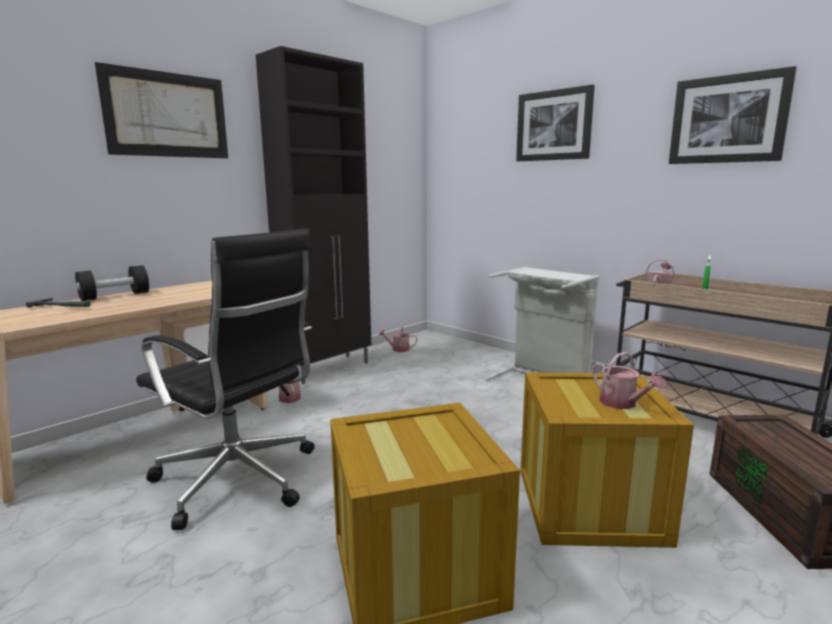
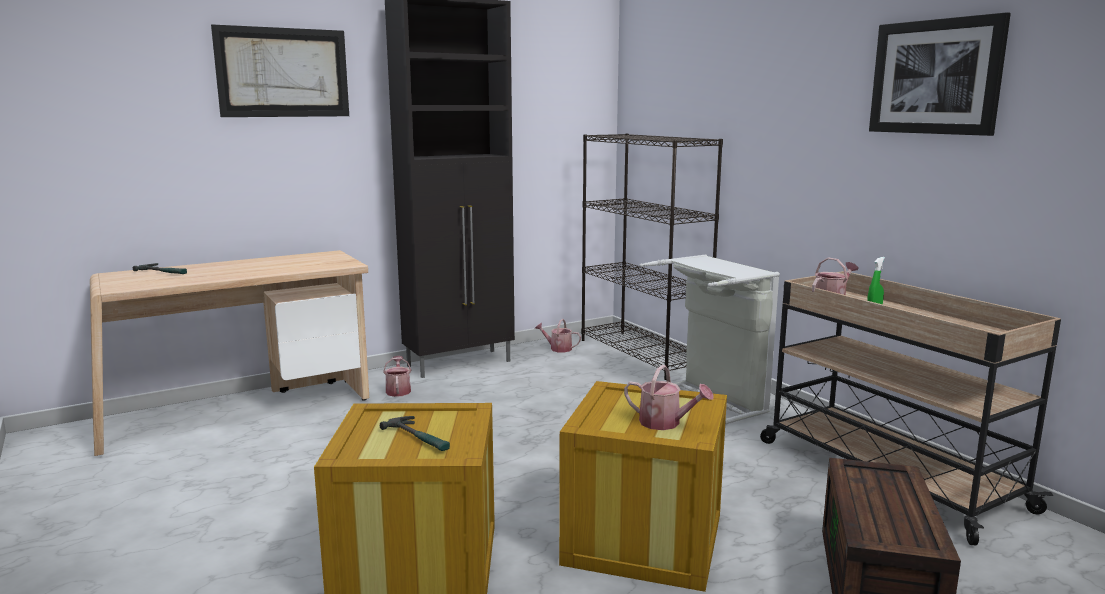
camera: 15 degrees right, 0 degrees up
black dumbbell [75,265,149,301] -> none
black office chair [136,228,315,530] -> none
picture [516,84,595,161] -> none
watering can [592,352,666,409] -> watering can turned 45 degrees counterclockwise [624,365,714,430]
none -> hammer [380,416,450,451]
none -> black bookcase [581,134,723,380]

